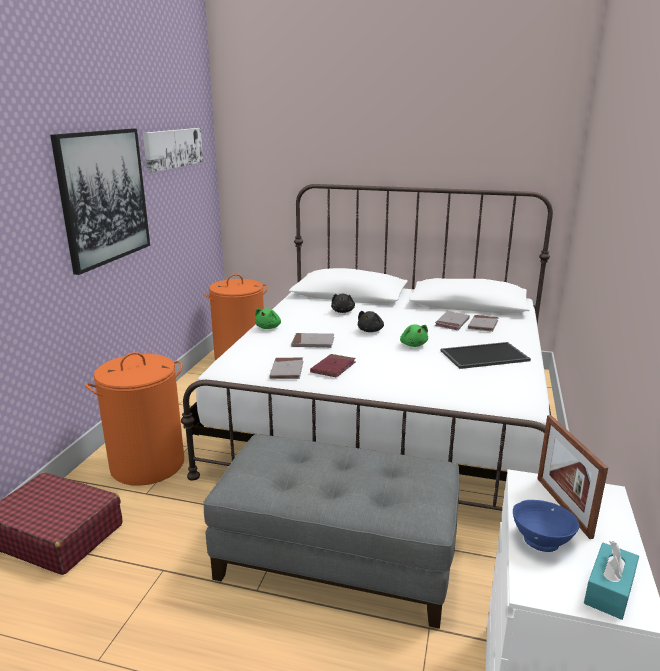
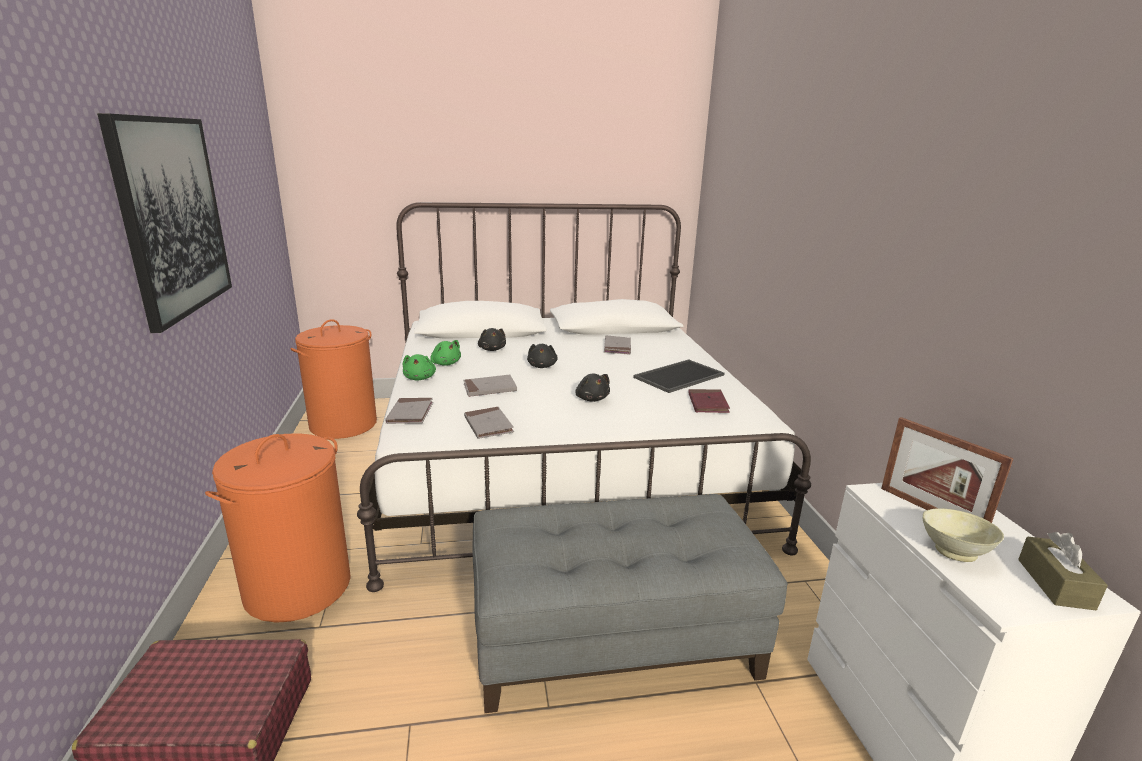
camera: 25 degrees left, 0 degrees up
picture [143,128,203,173] -> none
red book [310,354,356,377] -> red book moved to [688,389,730,413]
green plush toy [400,324,428,347] -> green plush toy moved to [430,340,461,366]
grey book [468,315,499,332] -> grey book moved to [385,398,433,424]
blue bowl [513,500,579,552] -> beige bowl [923,508,1004,562]
turquoise tissue box [584,541,639,620] -> brown tissue box [1018,532,1108,610]
none -> black plush toy [575,374,610,402]

